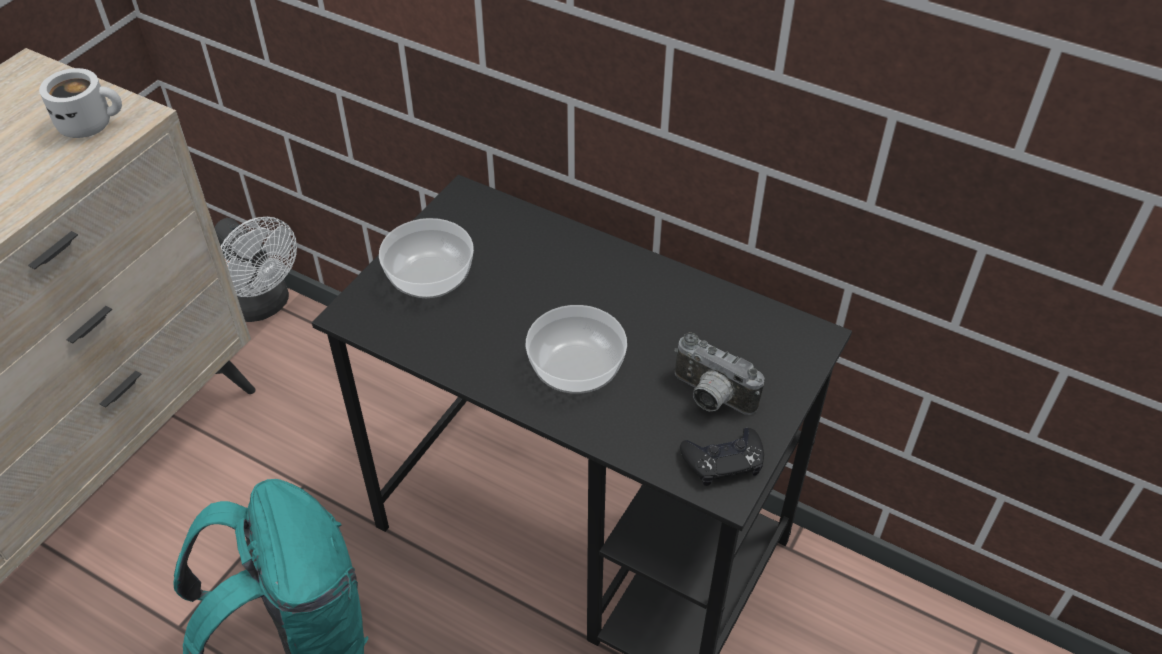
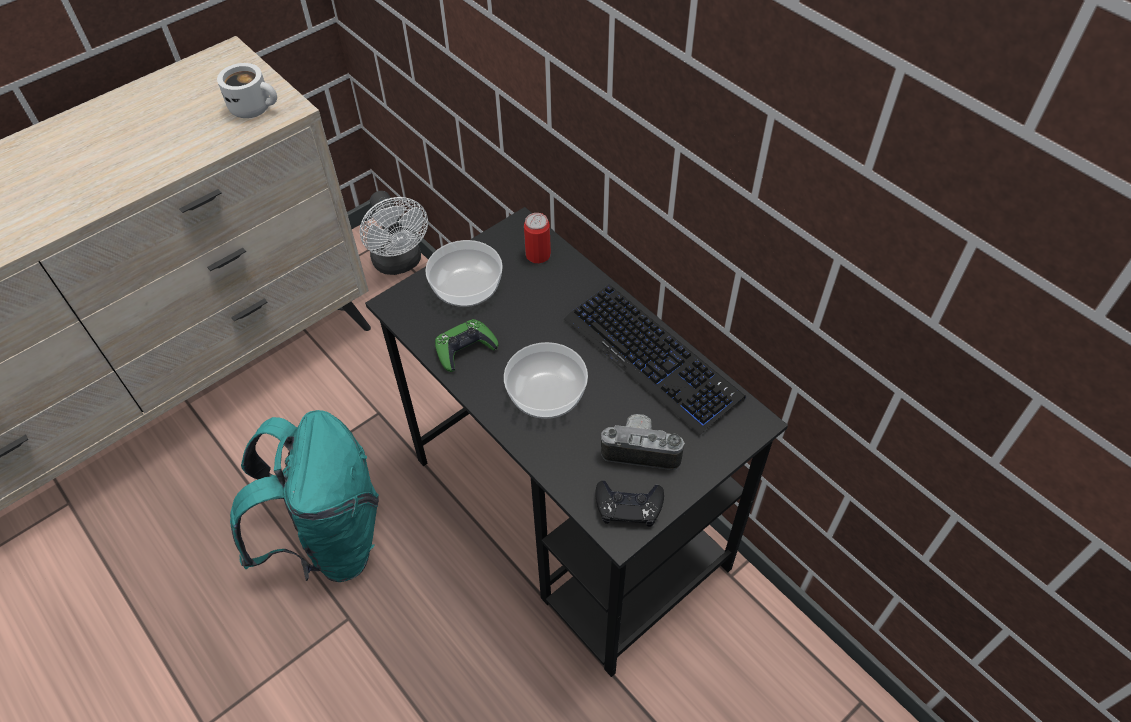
camera: 20 degrees right, 5 degrees up
camera [674,332,764,415] -> camera turned 135 degrees clockwise [601,414,685,470]
none -> green game controller [435,319,498,372]
none -> can [524,213,551,263]
none -> keyboard [564,285,746,435]

